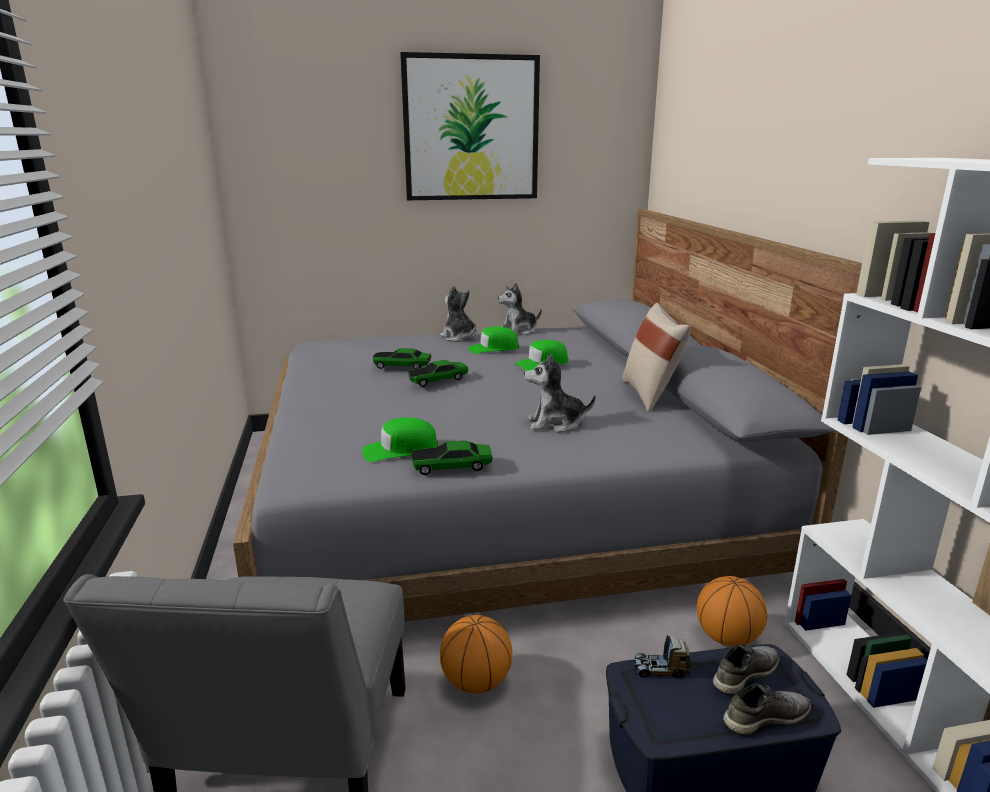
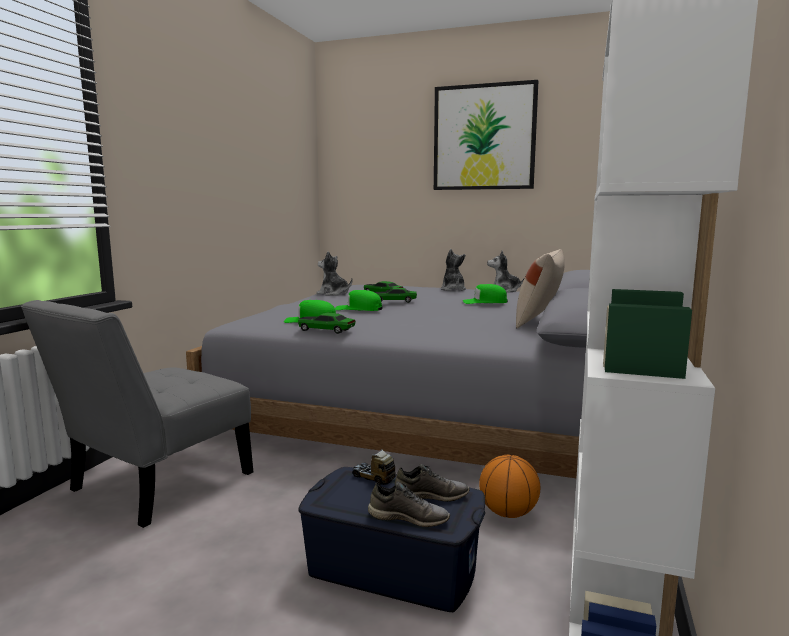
camera: 30 degrees right, 10 degrees down
basketball [440,615,512,693] -> none
green cap [468,327,519,354] -> green cap moved to [335,290,383,311]
plush toy [524,354,596,433] -> plush toy moved to [316,251,353,296]

